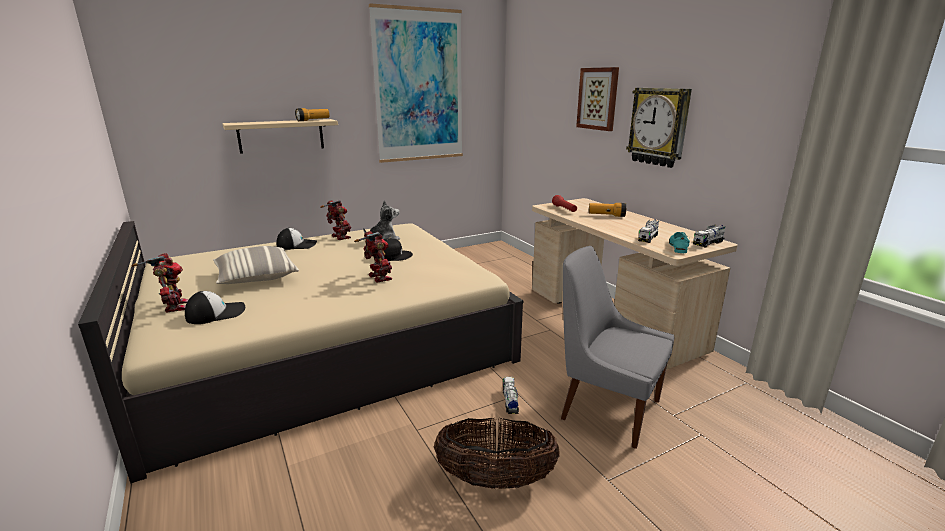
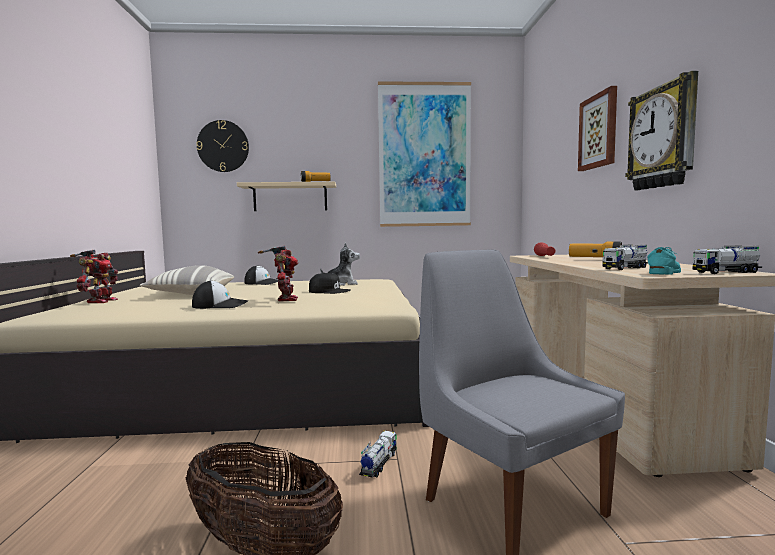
camera: 25 degrees right, 15 degrees down
cap [185,291,245,324] -> cap moved to [192,280,248,309]
toy robot [320,200,351,240] -> none
none -> wall clock [196,120,249,172]

